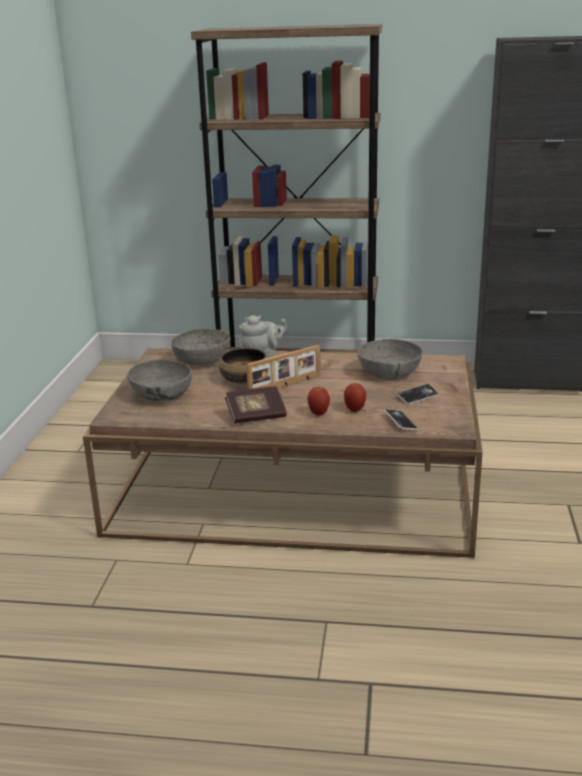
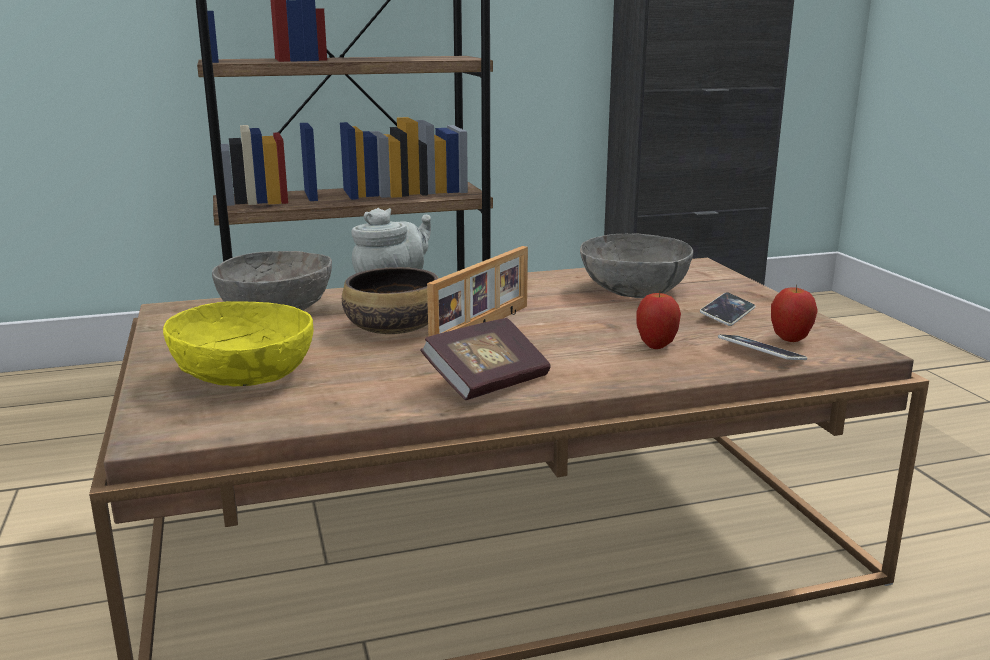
camera: 25 degrees left, 5 degrees down
grey bowl [128,359,192,401] -> yellow bowl [163,302,313,387]
apple [307,386,330,415] -> apple moved to [771,285,818,342]

